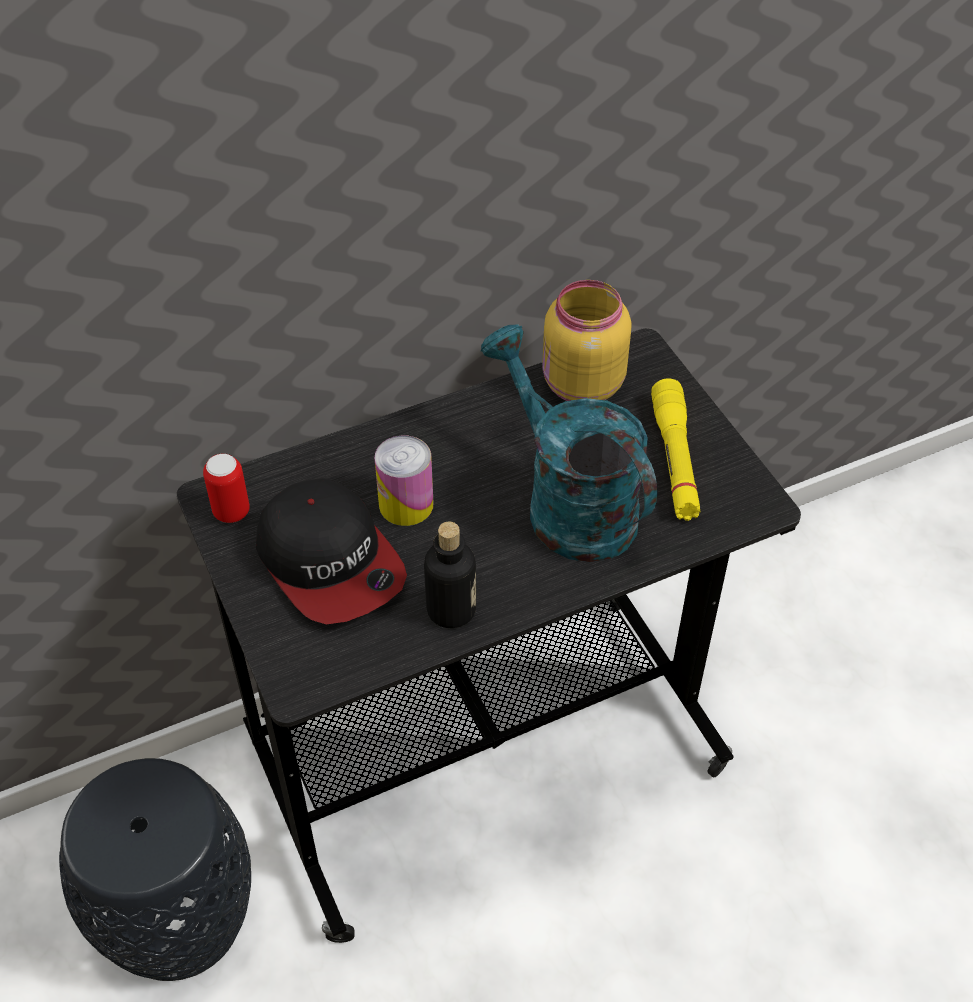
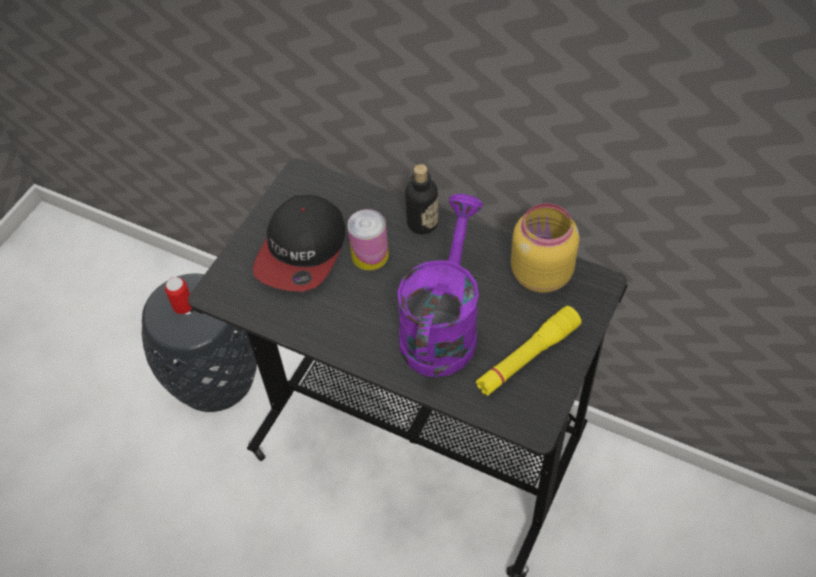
camera: 55 degrees right, 5 degrees up
can [203,454,250,523] -> can moved to [165,277,192,314]
bottle [424,521,476,628] -> bottle moved to [405,164,438,234]
turquoise watering can [481,325,658,562] -> purple watering can [397,194,483,377]

